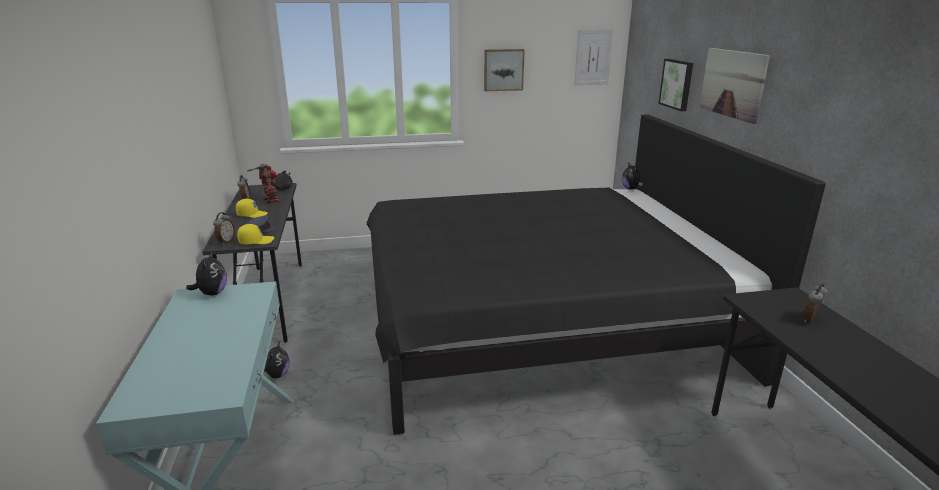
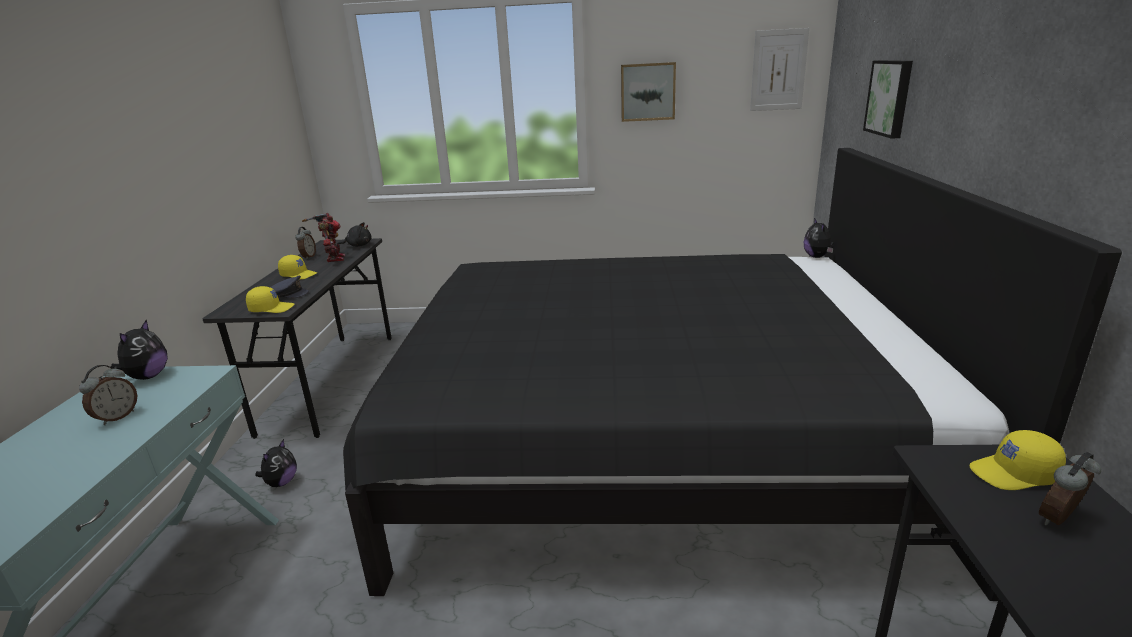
camera: 15 degrees right, 0 degrees up
alarm clock [213,212,235,245] -> alarm clock moved to [79,365,138,425]
picture [699,48,770,124] -> none
none -> yellow cap [970,430,1066,490]

